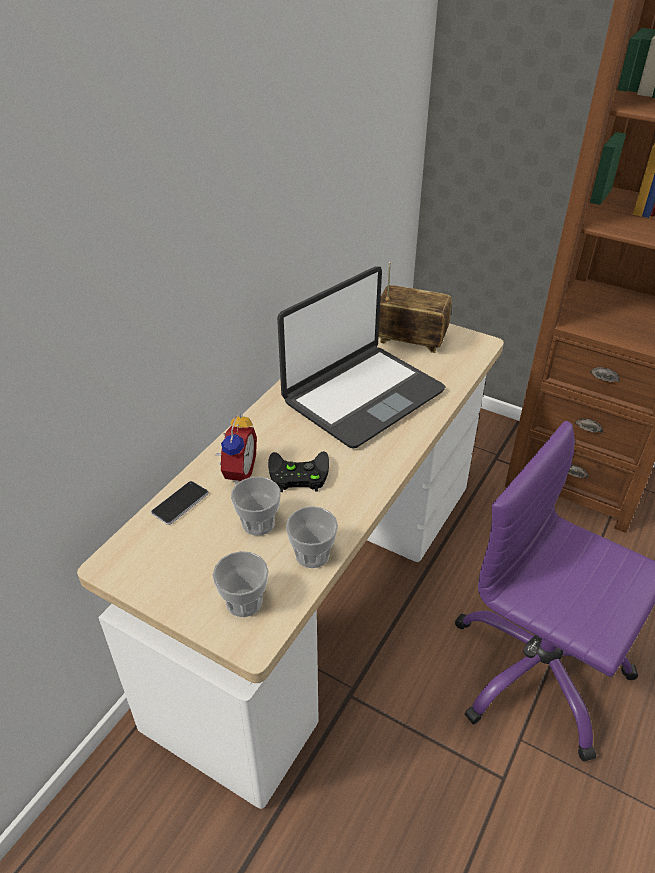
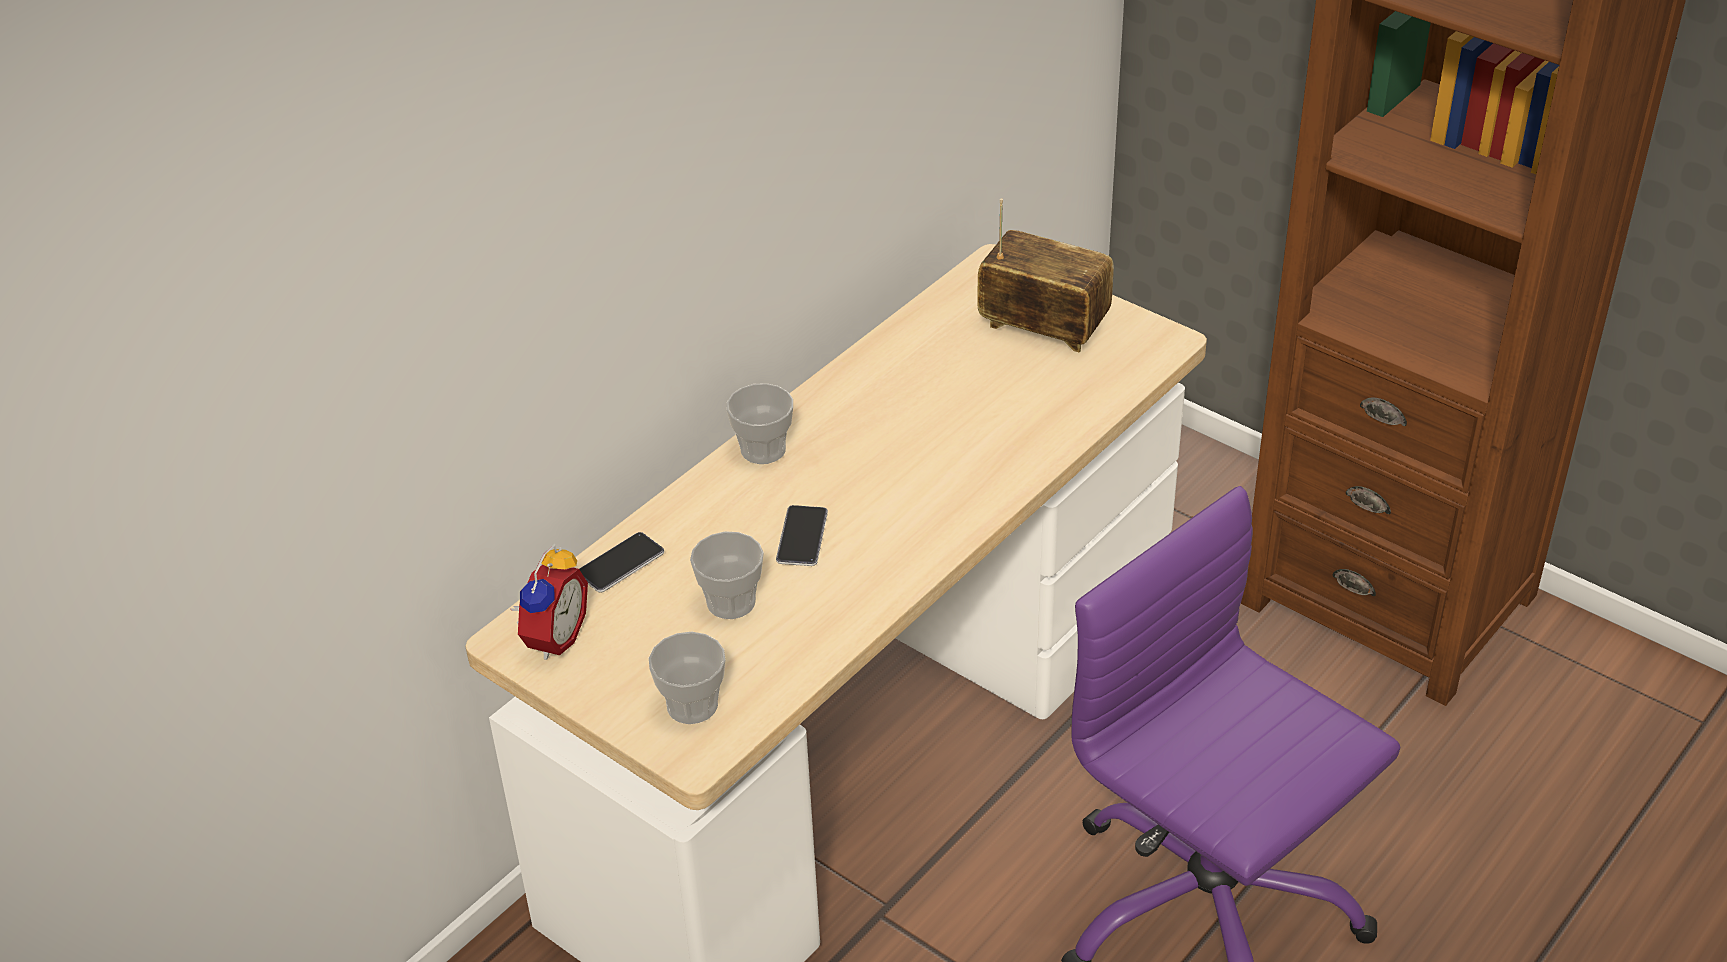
camera: 10 degrees right, 0 degrees up
alarm clock [215,412,257,485] -> alarm clock moved to [510,544,588,660]
black game controller [268,451,329,492] -> phone [776,505,828,566]
laptop [277,266,446,449] -> none
cup [286,506,338,568] -> cup moved to [727,383,793,464]

